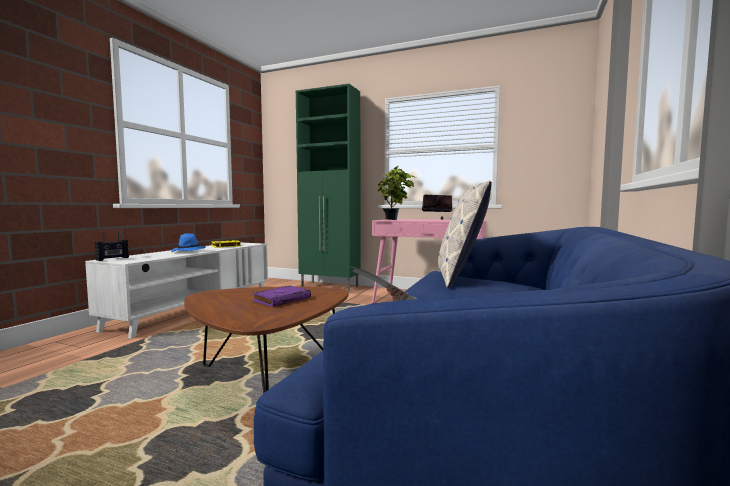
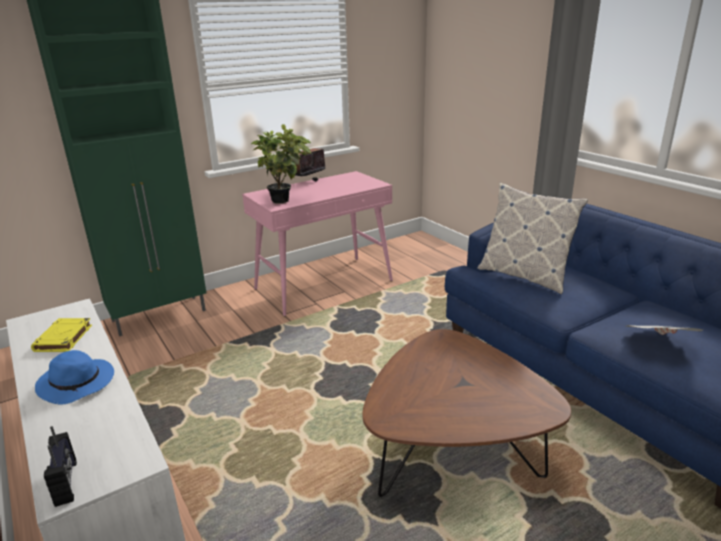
camera: 55 degrees left, 20 degrees up
purple book [252,286,311,307] -> none

